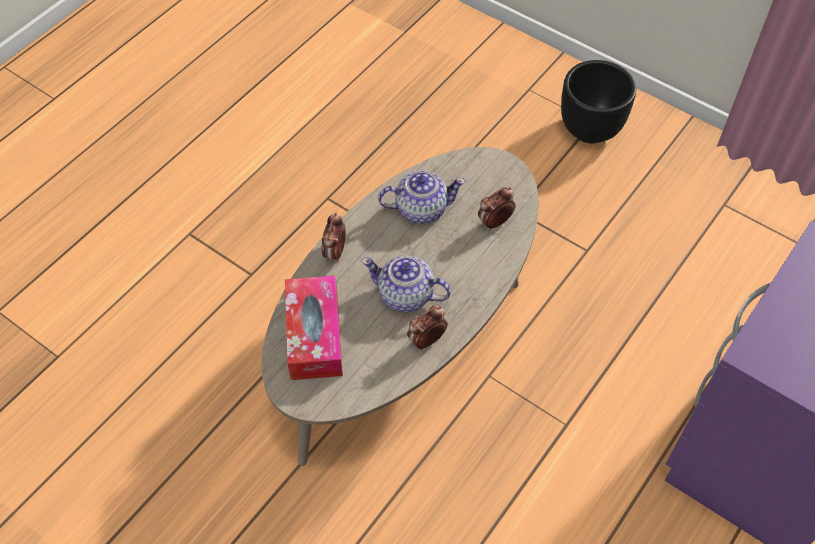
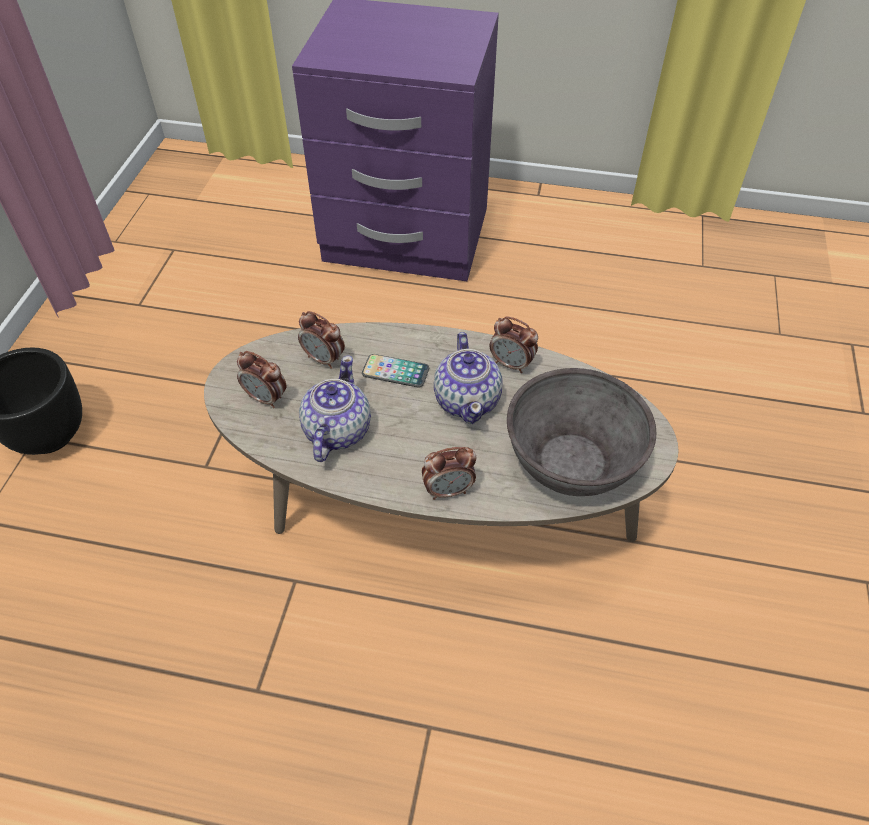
camera: 115 degrees left, 5 degrees down
tissue box [285,275,343,380] -> grey bowl [507,368,656,496]
teapot [378,171,466,224] -> teapot turned 45 degrees clockwise [299,355,371,462]
none -> alarm clock [237,351,286,408]
none -> phone [362,354,429,388]

